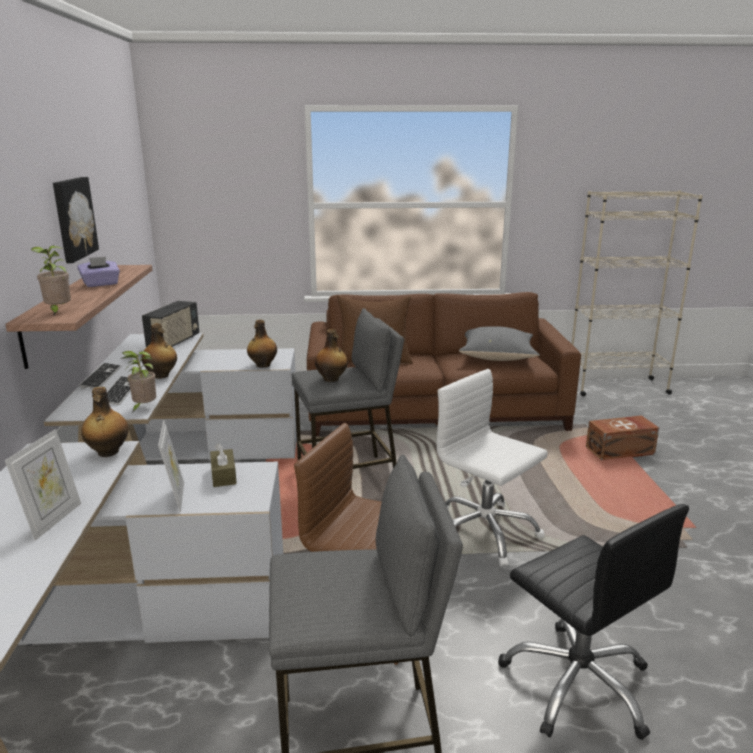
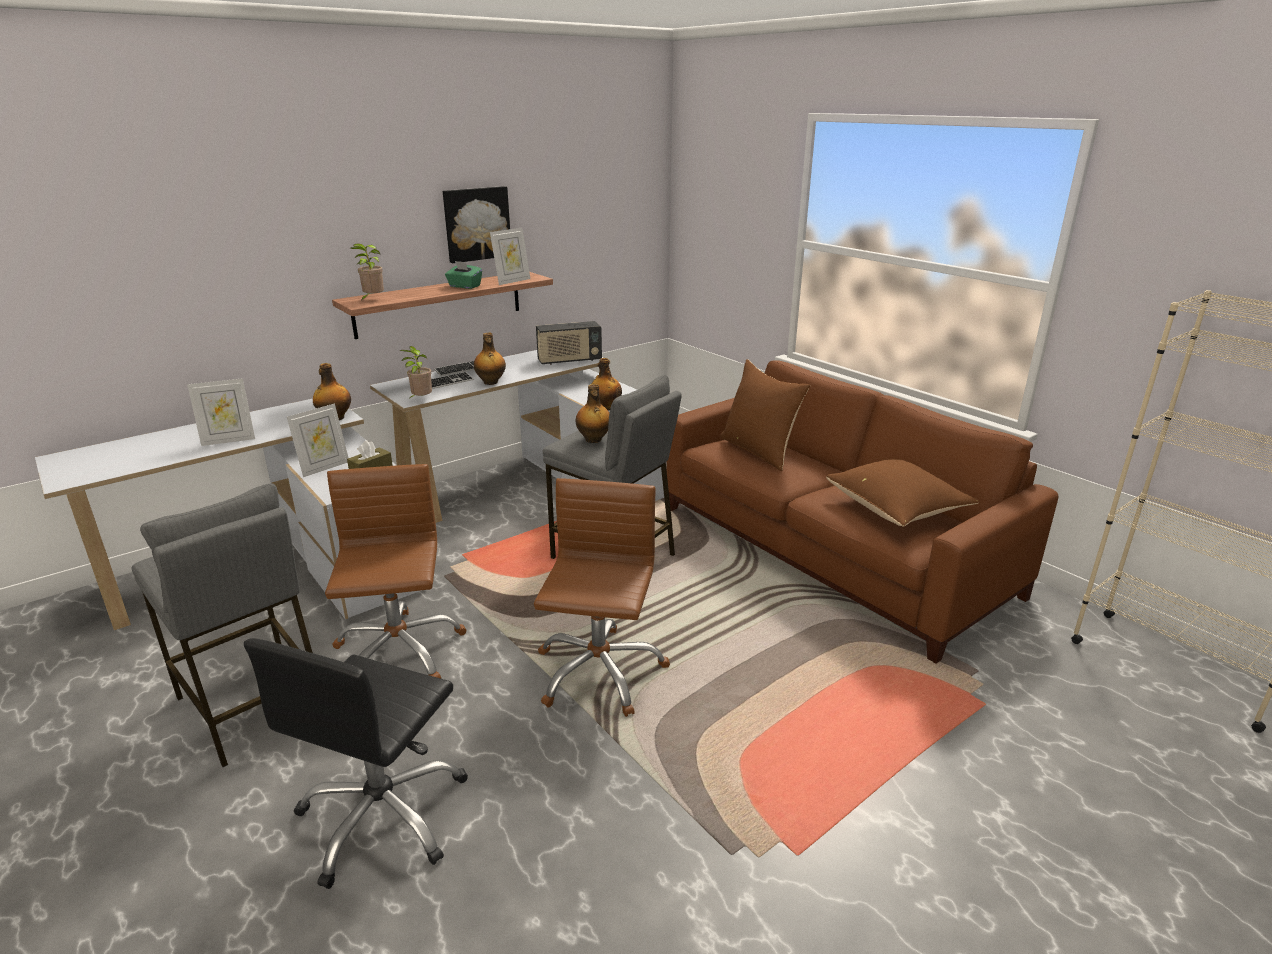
camera: 55 degrees right, 5 degrees up
purple tissue box [78,257,120,287] -> green tissue box [445,261,482,289]
white office chair [437,369,548,566] -> brown office chair [534,478,670,717]
grey pillow [459,326,540,361] -> brown pillow [826,459,979,527]
brown storage box [586,415,659,460] -> none
none -> picture frame [490,228,530,285]

